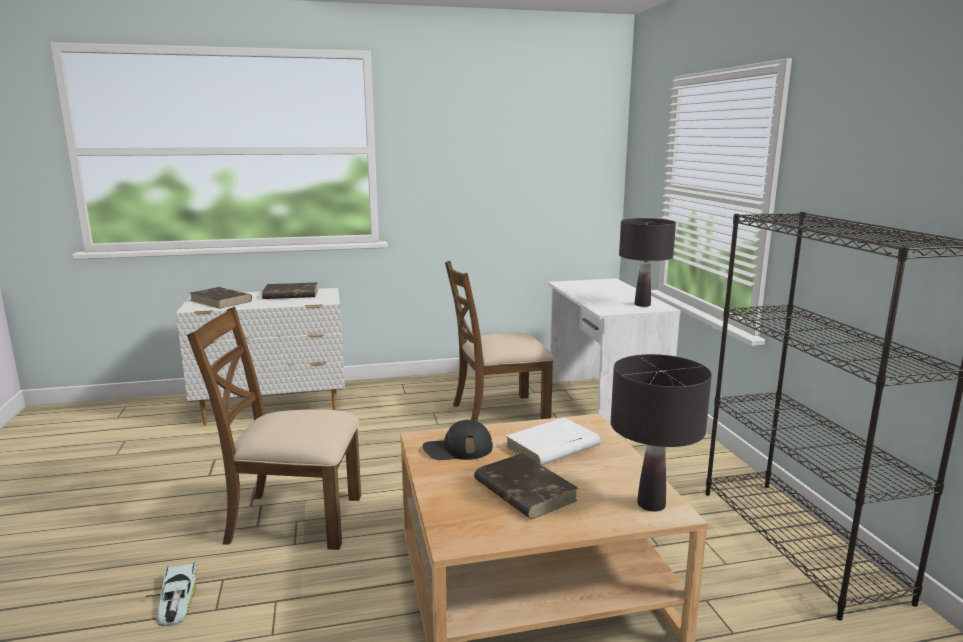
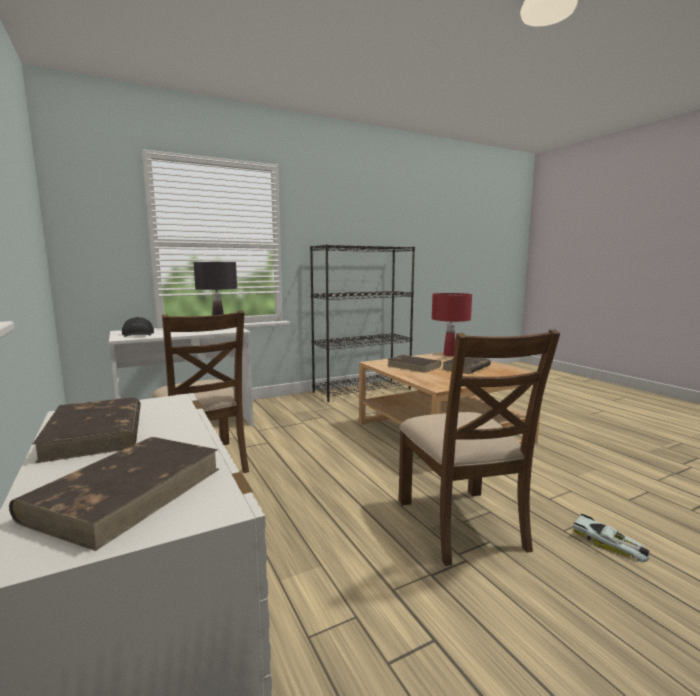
camera: 105 degrees left, 5 degrees down
toy car [146,562,197,626] -> toy car turned 75 degrees clockwise [573,514,649,562]
black cap [423,420,493,460] -> black cap moved to [122,317,154,337]
white book [506,417,601,465] -> brown book [388,355,441,373]
black table lamp [611,354,712,512] -> red table lamp [432,293,472,356]

